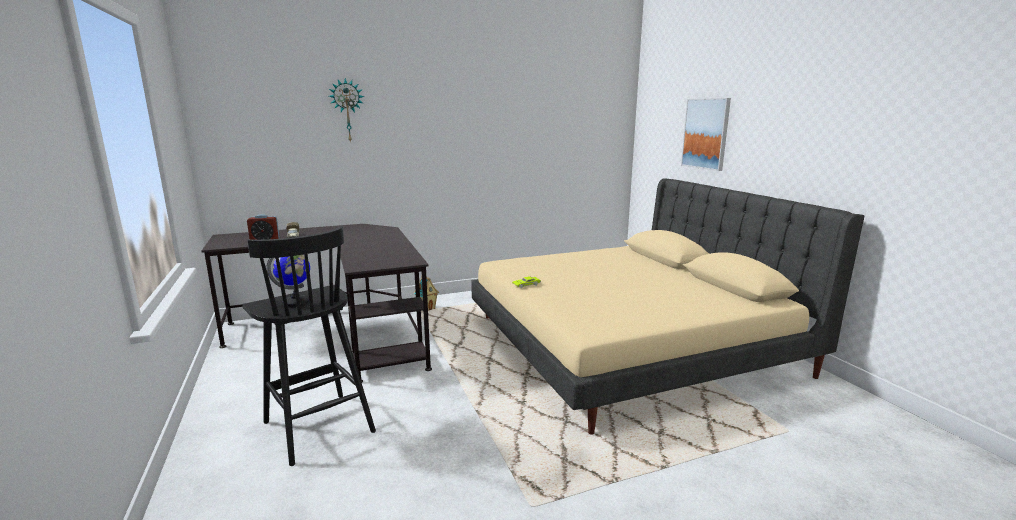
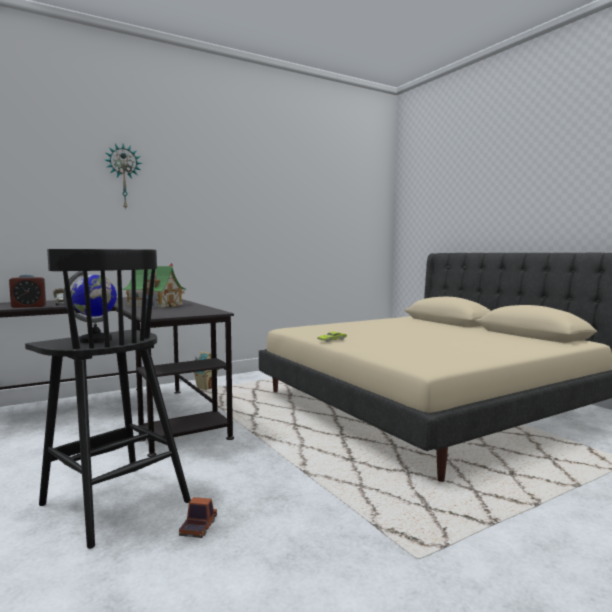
camera: 10 degrees left, 10 degrees down
picture [681,98,731,171] -> none
none -> toy house [122,263,187,308]
none -> toy truck [179,497,217,538]

